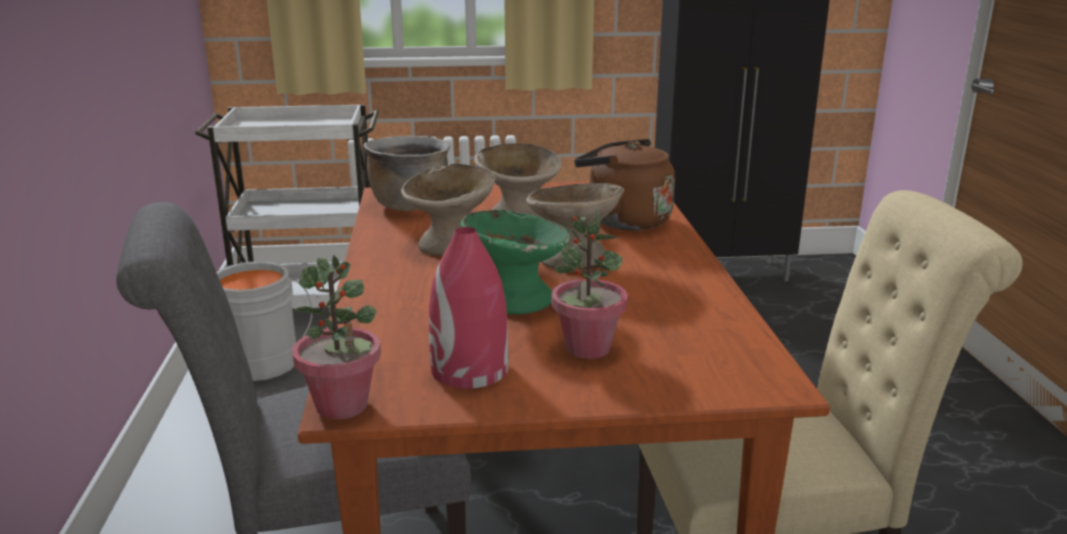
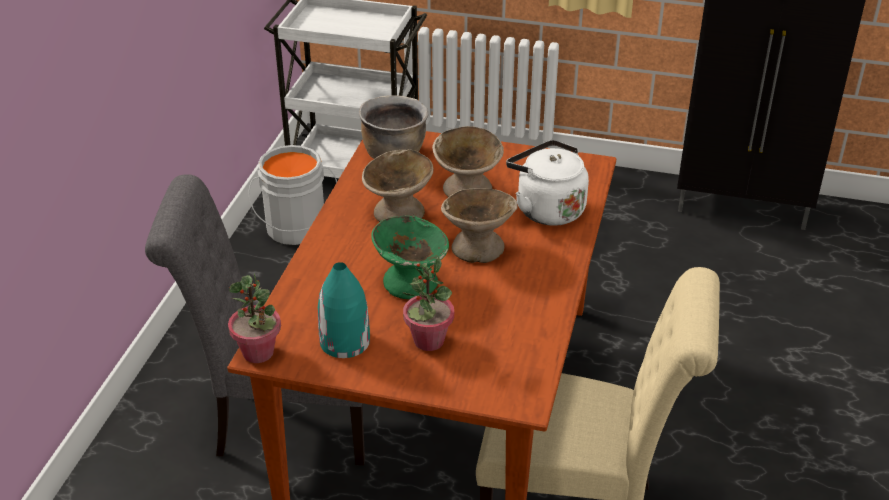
camera: 20 degrees right, 15 degrees up
red vase [429,227,509,389] -> turquoise vase [318,262,370,358]
brown kettle [574,139,675,230] -> white kettle [506,140,589,226]

